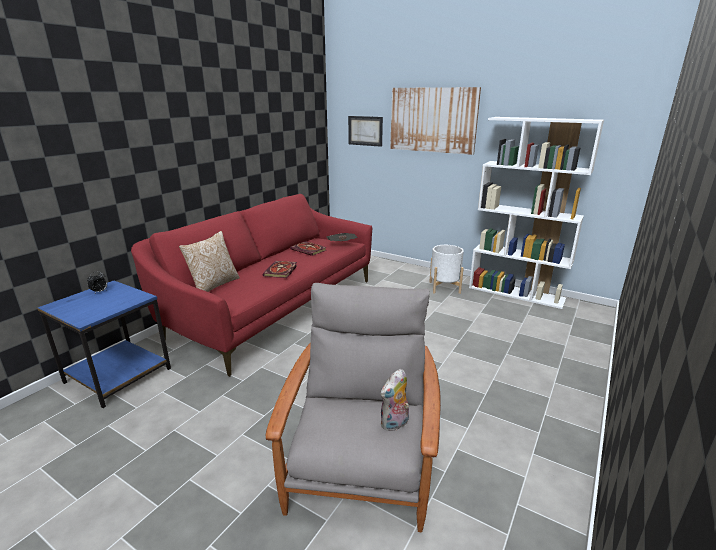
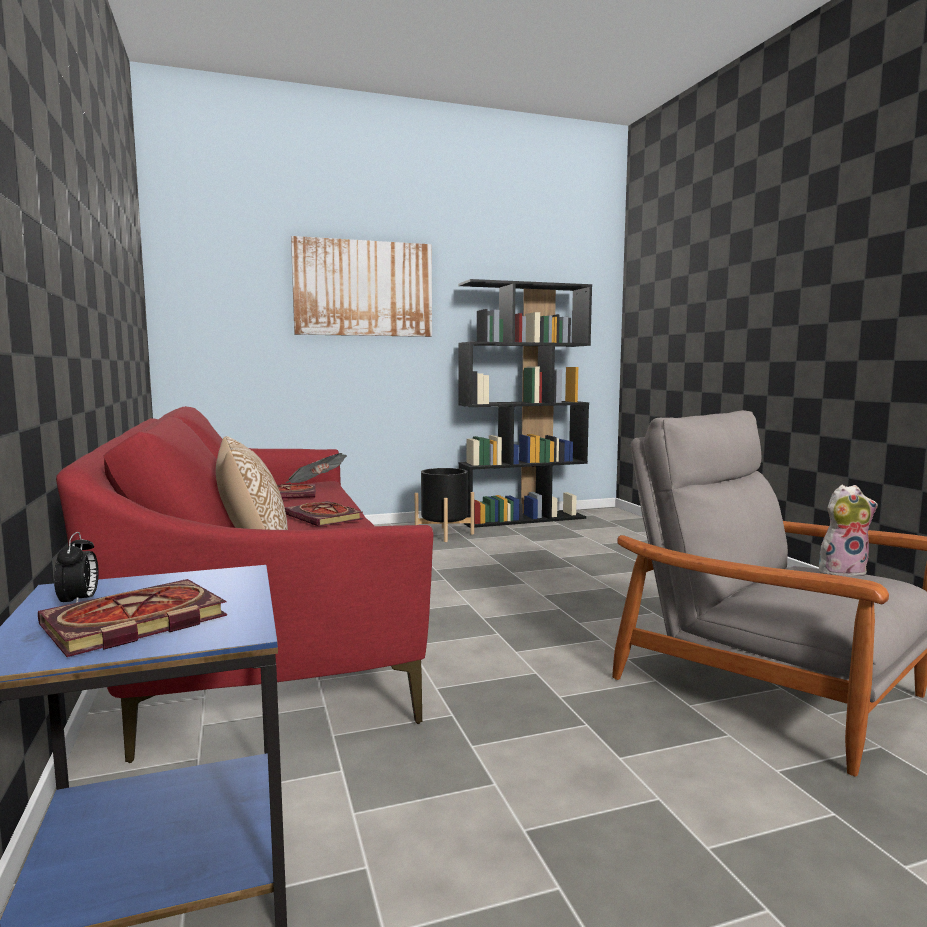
camera: 50 degrees left, 15 degrees down
picture [348,116,383,147] -> none
plush toy [381,369,409,431] -> plush toy turned 90 degrees counterclockwise [819,485,878,576]
white planter [429,245,464,294] -> black planter [415,468,474,542]
white bookcase [469,117,604,309] -> black bookcase [458,279,592,528]
none -> book [38,579,227,657]

